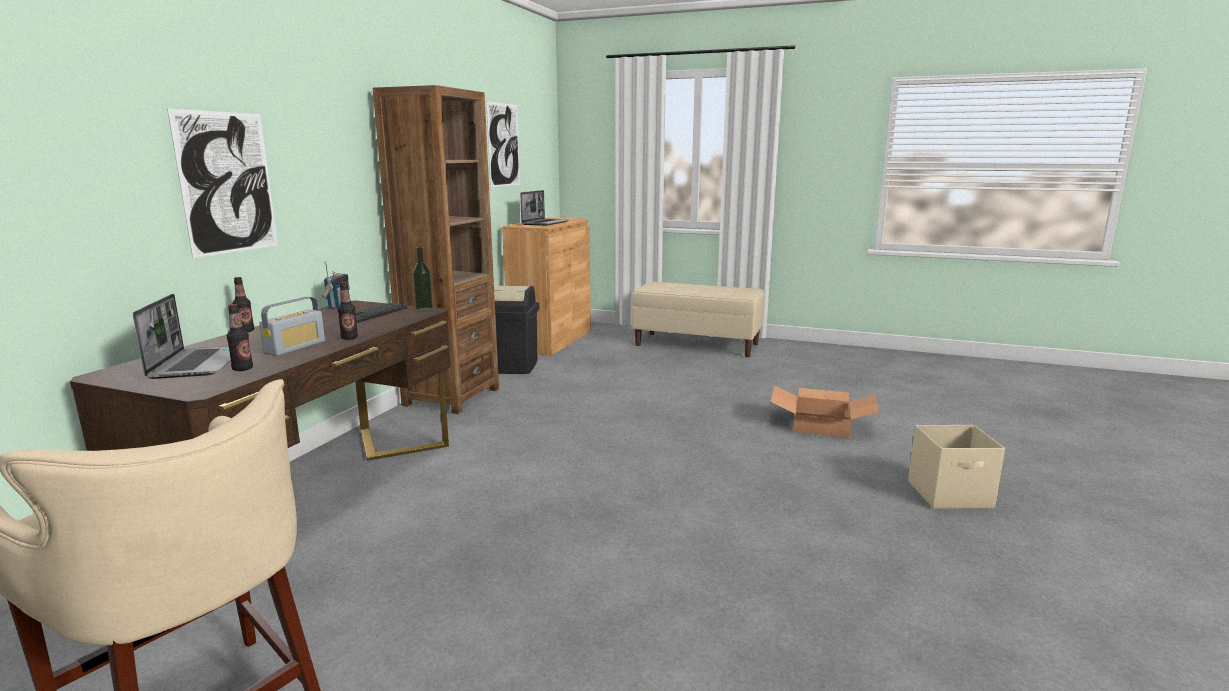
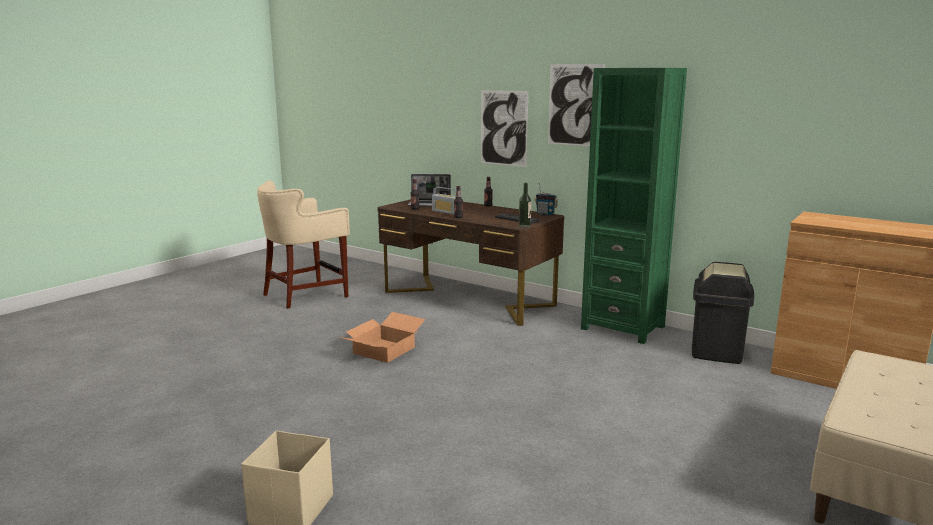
camera: 105 degrees right, 0 degrees up
brown bookcase [373,85,499,414] -> green bookcase [581,68,687,344]
picture [486,101,520,187] -> picture moved to [548,64,605,146]
laptop [520,190,569,226] -> none
cardboard box [771,385,879,438] -> cardboard box moved to [339,312,426,363]

